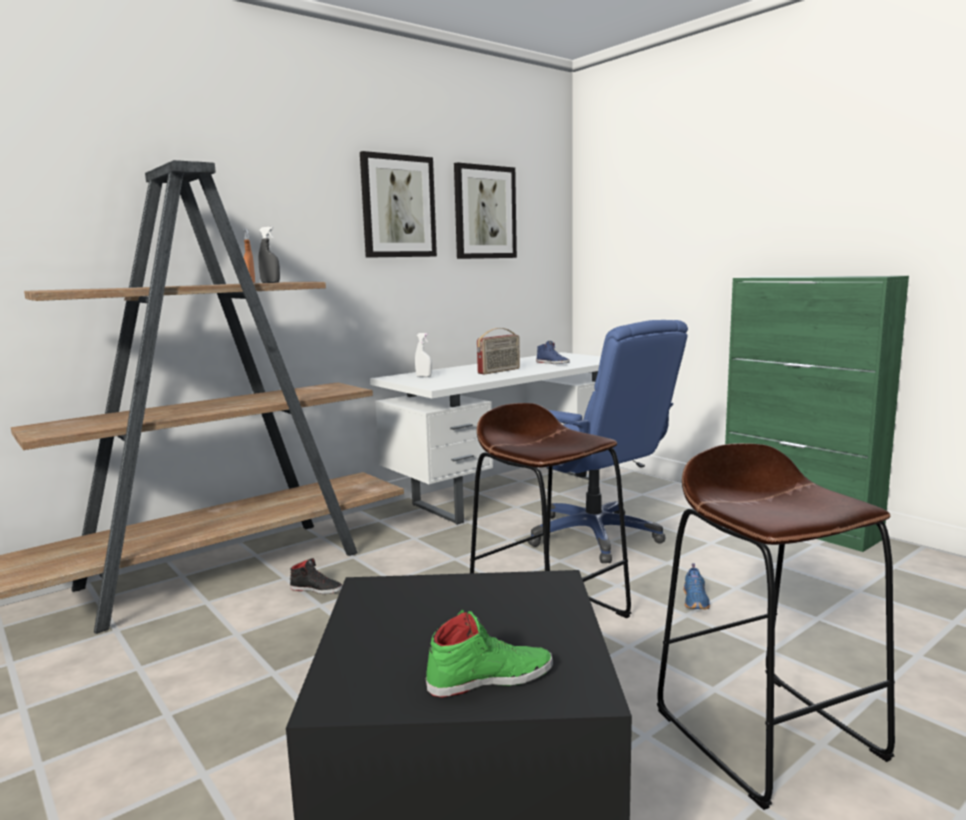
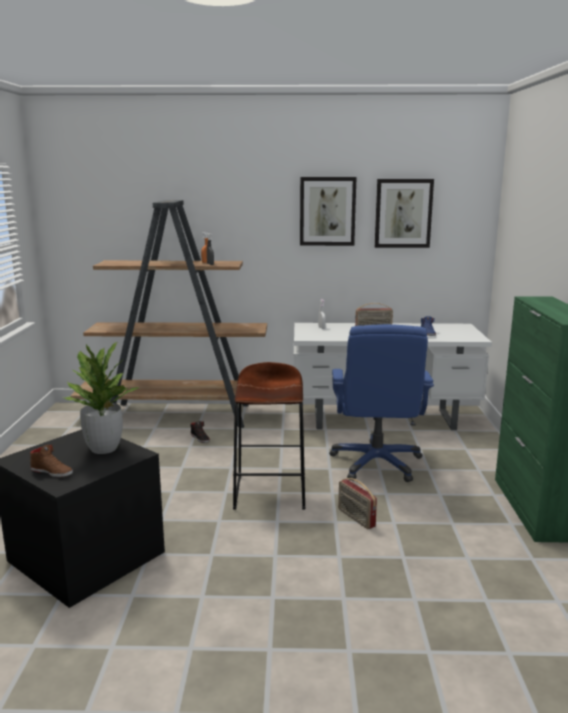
camera: 40 degrees right, 5 degrees up
green shoe [426,610,553,698] -> brown shoe [30,444,73,477]
brown stool [657,443,895,810] -> none
blue shoe [683,563,710,610] -> radio [338,478,377,529]
none -> potted plant [61,342,139,454]

